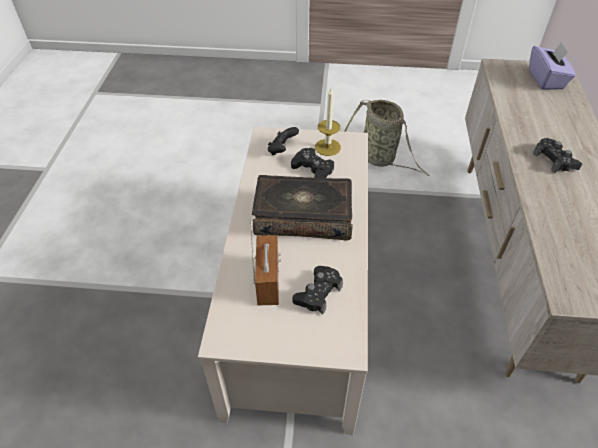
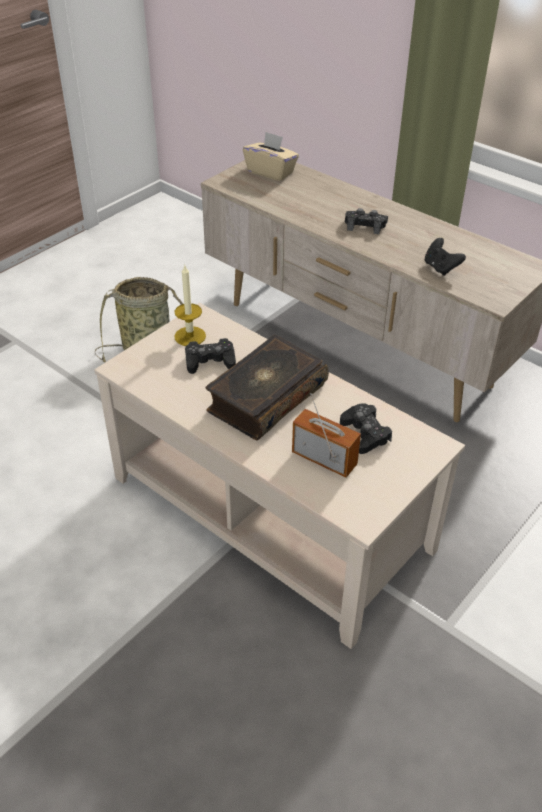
camera: 55 degrees left, 5 degrees down
black game controller [268,127,299,155] -> black game controller moved to [425,238,466,276]
purple tissue box [529,42,576,90] -> beige tissue box [243,132,299,181]

